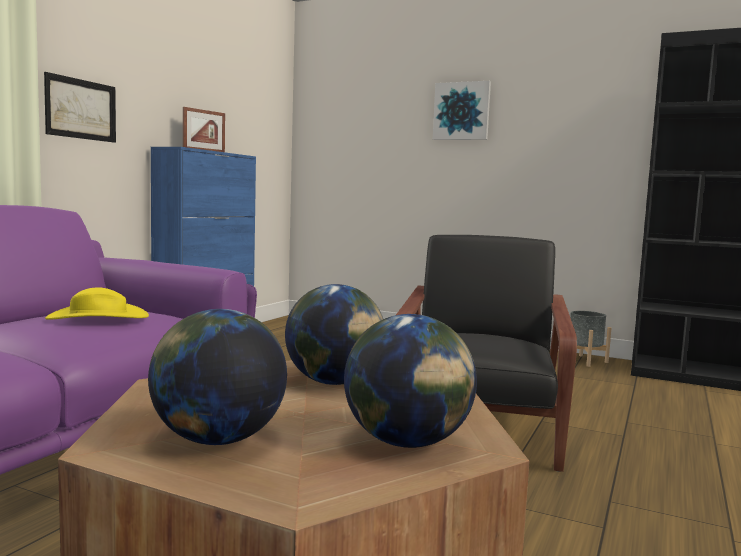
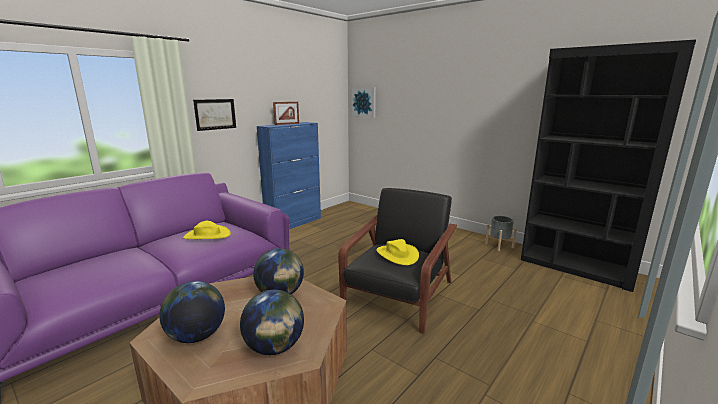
camera: 15 degrees right, 10 degrees up
picture [433,81,491,140] -> picture moved to [351,87,376,118]
none -> yellow hat [377,239,419,265]

